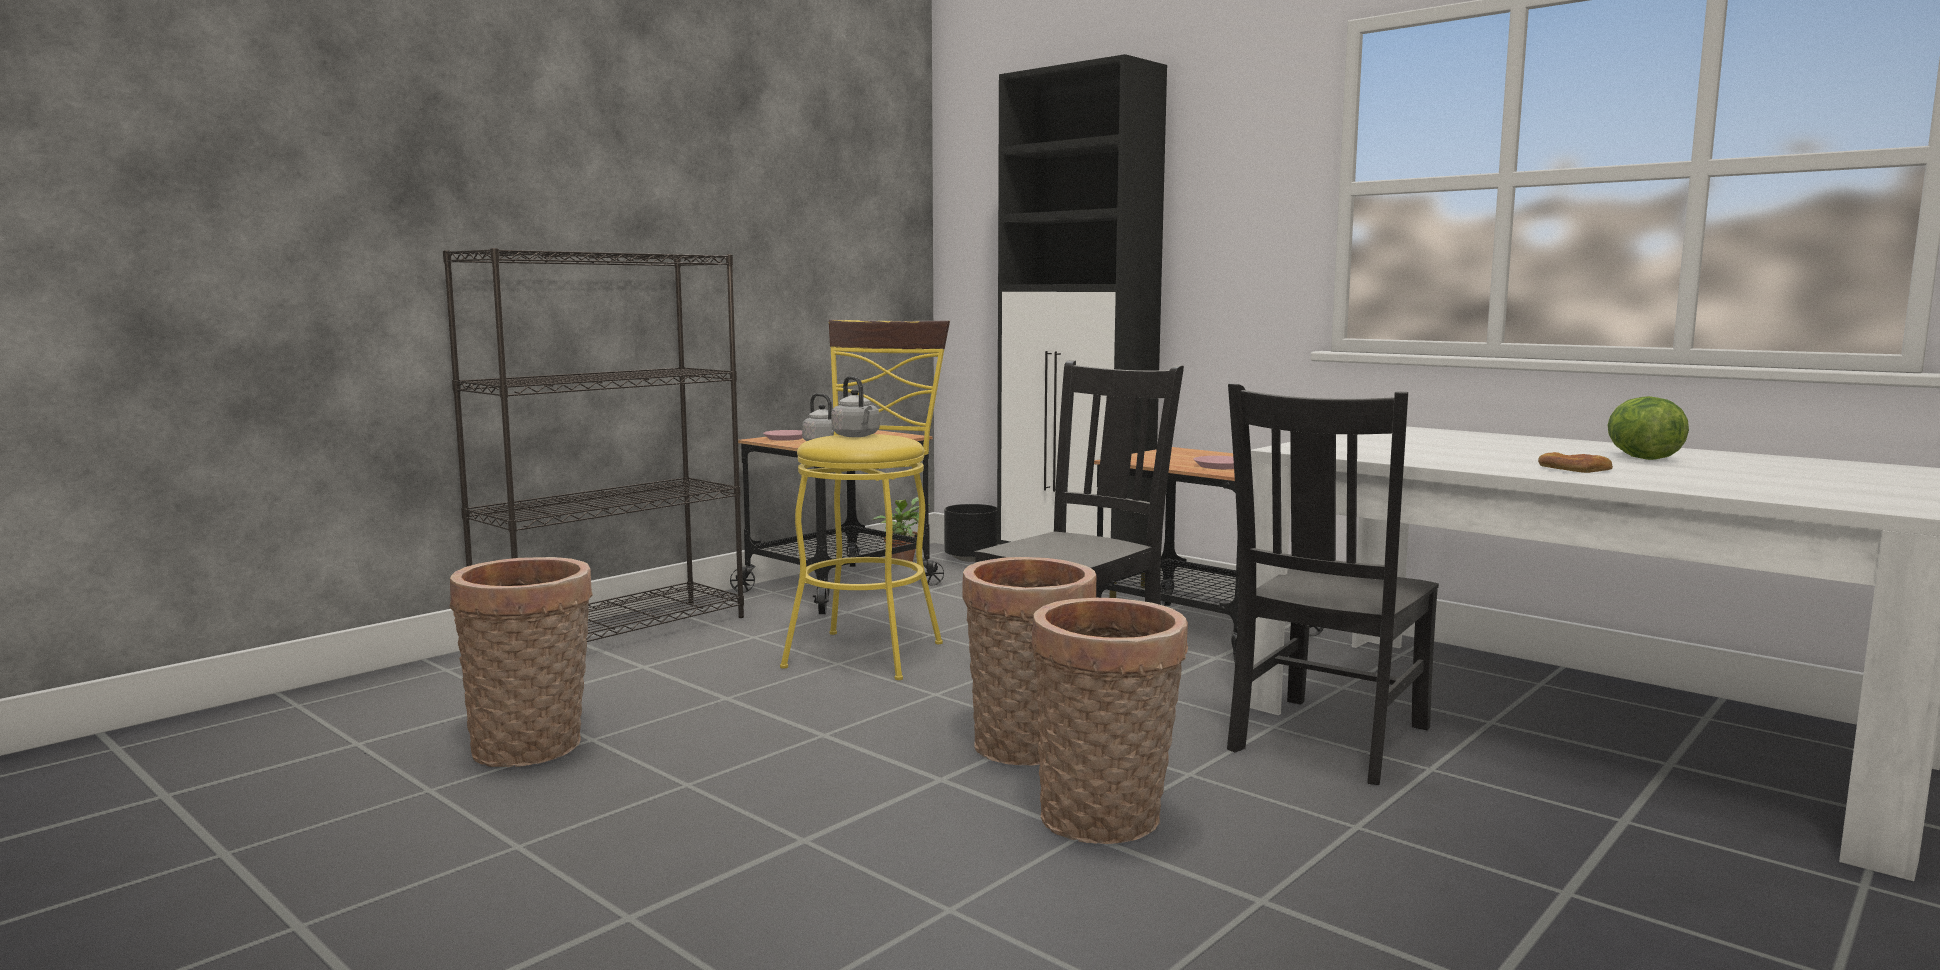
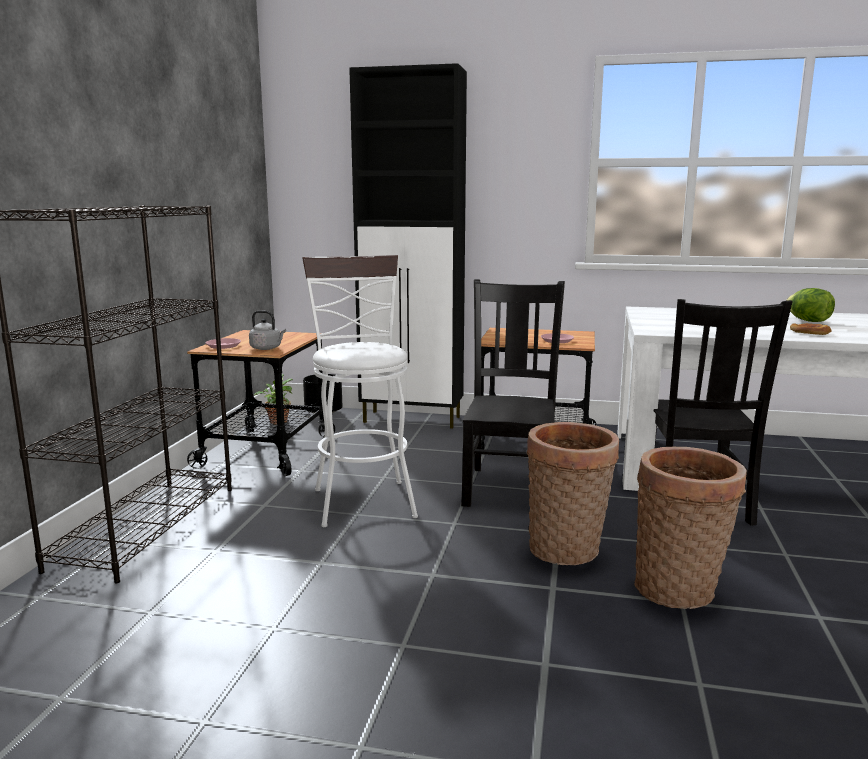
camera: 30 degrees left, 5 degrees up
basket [450,557,593,767] -> none
yellow stool [780,319,950,680] -> white stool [302,255,418,527]
grey kettle [831,376,879,437] -> none

